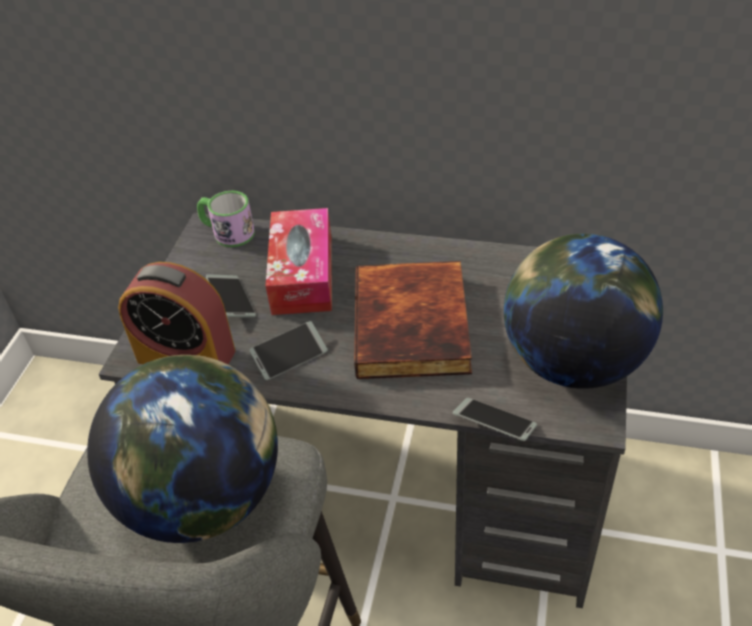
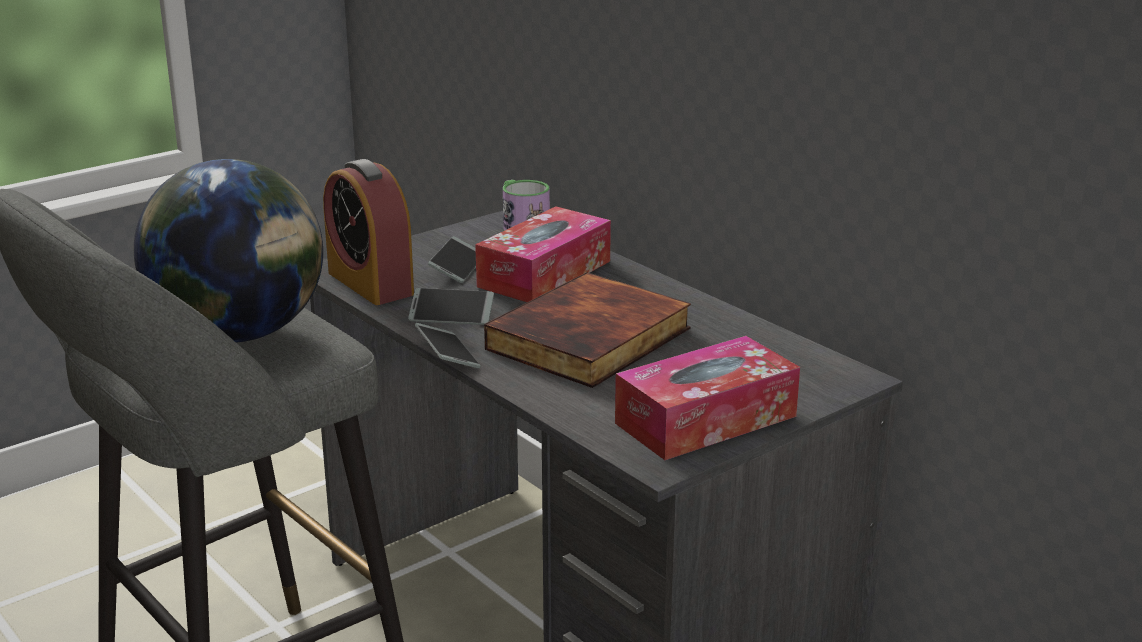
camera: 35 degrees right, 20 degrees down
phone [453,398,537,441] -> phone moved to [415,323,480,368]
globe [504,234,663,389] -> tissue box [615,336,800,460]

